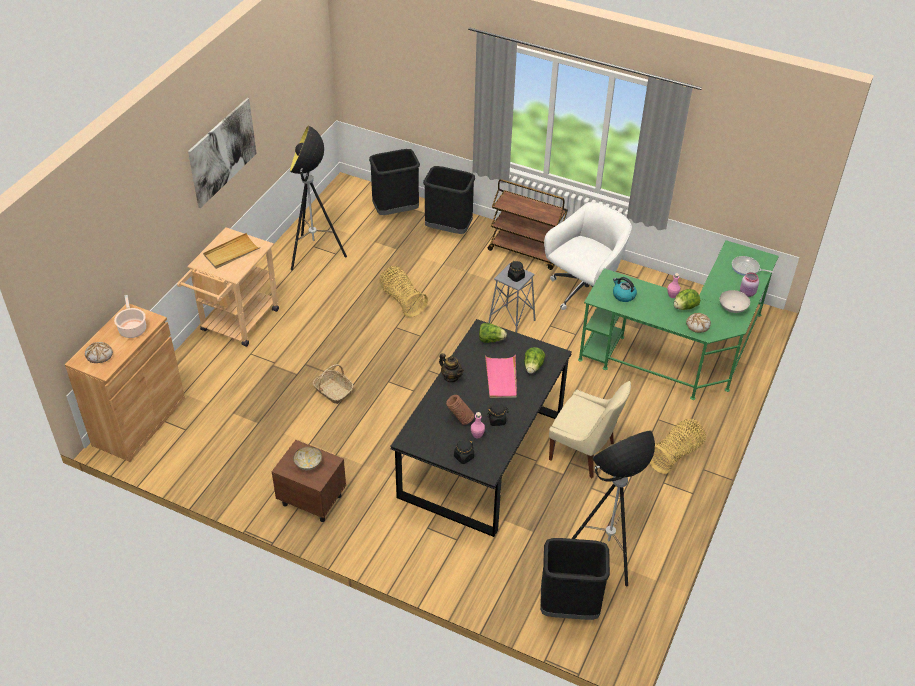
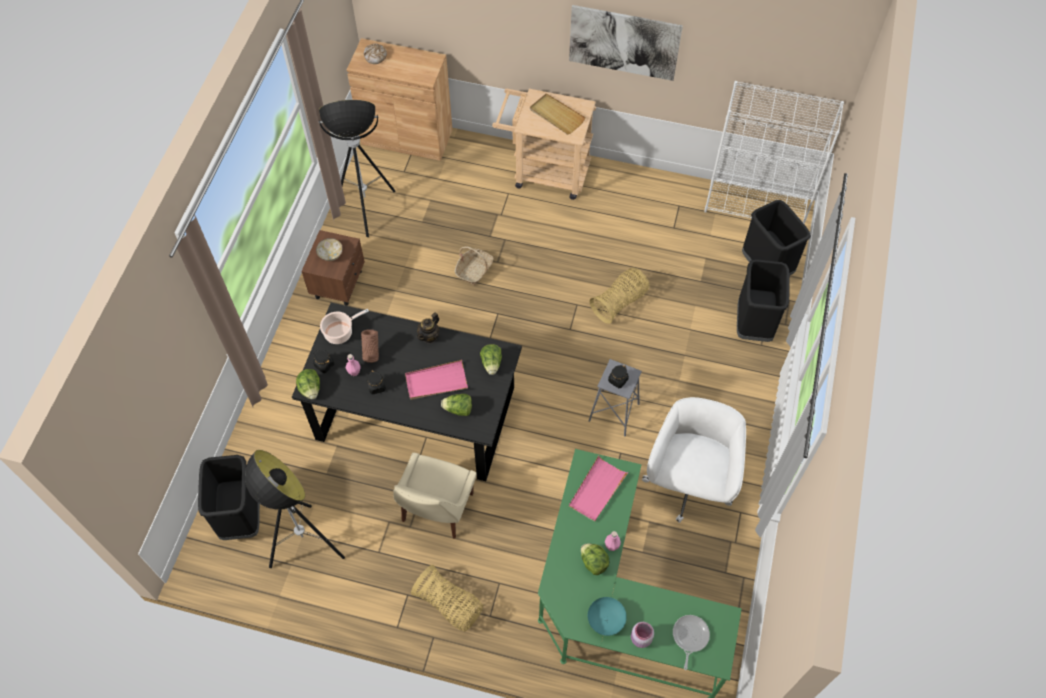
camera: 80 degrees right, 15 degrees up
cooking pot [114,295,146,338] -> cooking pot moved to [320,309,369,344]
floor lamp [290,125,347,270] -> floor lamp moved to [319,100,395,237]
brown cart [488,179,568,270] -> none
white office chair [544,202,632,310] -> white office chair turned 105 degrees counterclockwise [642,397,746,523]
kettle [613,277,637,302] -> pink tray [569,455,629,522]
bread [686,313,711,333] -> none
white bowl [719,290,750,313] -> turquoise bowl [588,597,627,636]
none -> lettuce [296,369,320,399]
none -> white bookcase [704,81,844,224]

